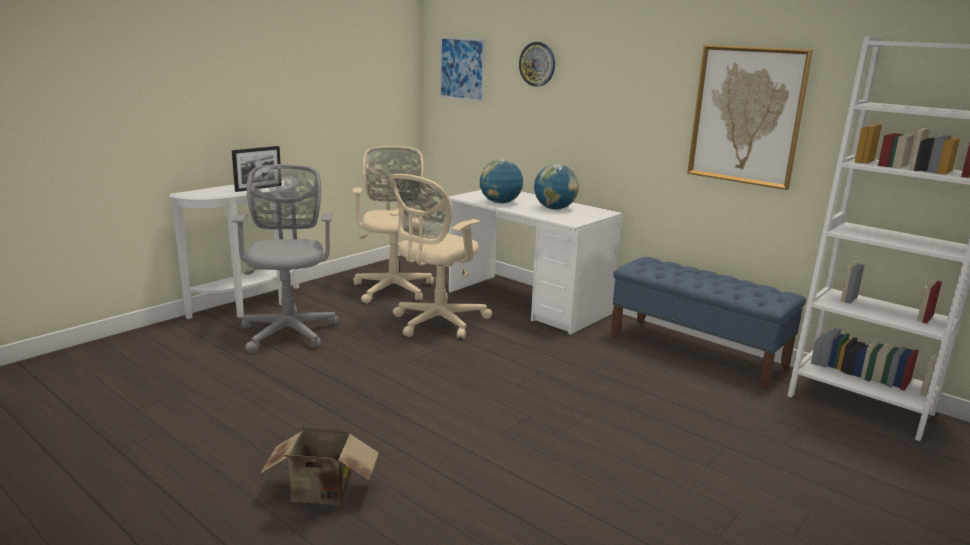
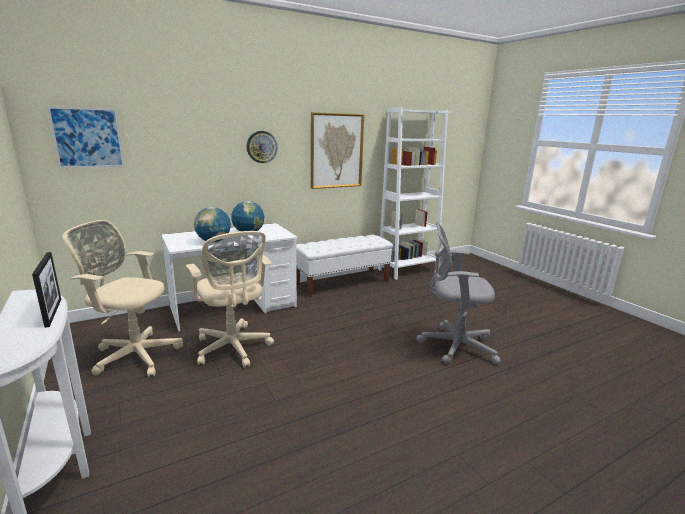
camera: 70 degrees left, 0 degrees up
grey office chair [232,164,339,354] -> grey office chair moved to [417,222,501,365]
cardboard box [260,426,379,505] -> none
wall clock [519,42,555,87] -> wall clock moved to [247,131,277,163]
blue bench [611,257,806,390] -> white bench [296,235,393,297]

